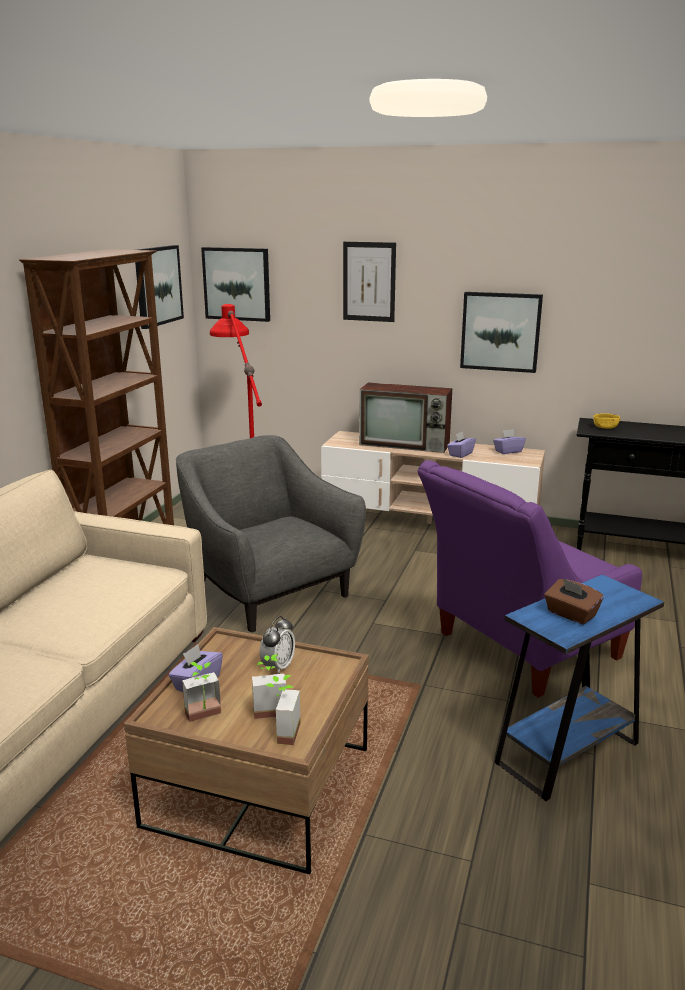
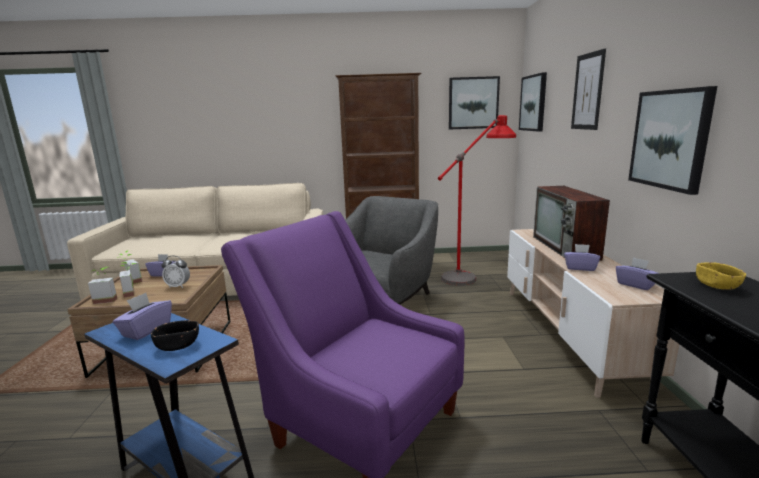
camera: 70 degrees right, 5 degrees down
brown tissue box [544,578,604,625] -> purple tissue box [113,293,172,340]
none -> black bowl [151,320,199,351]

